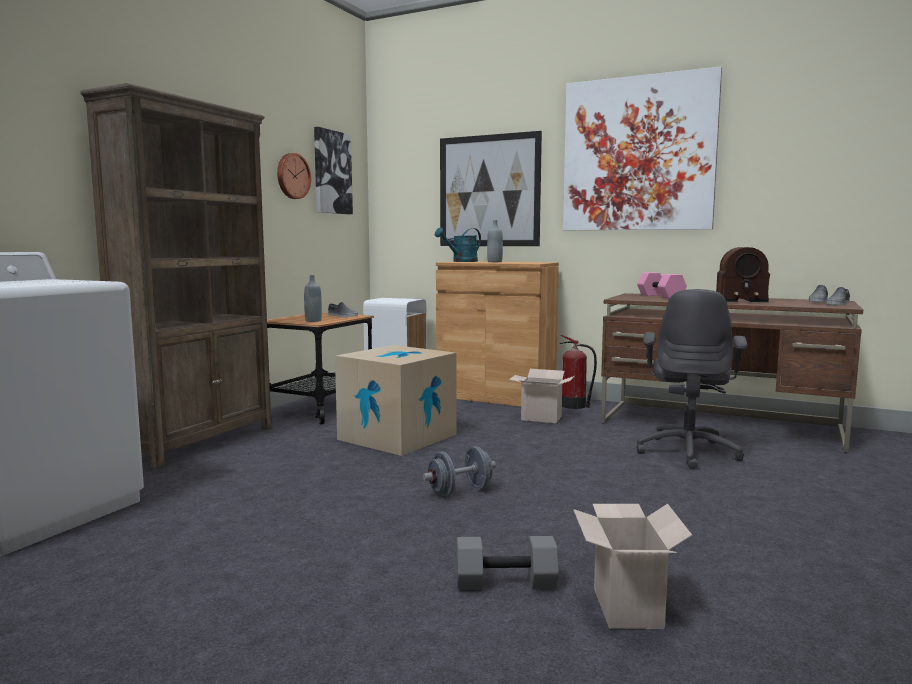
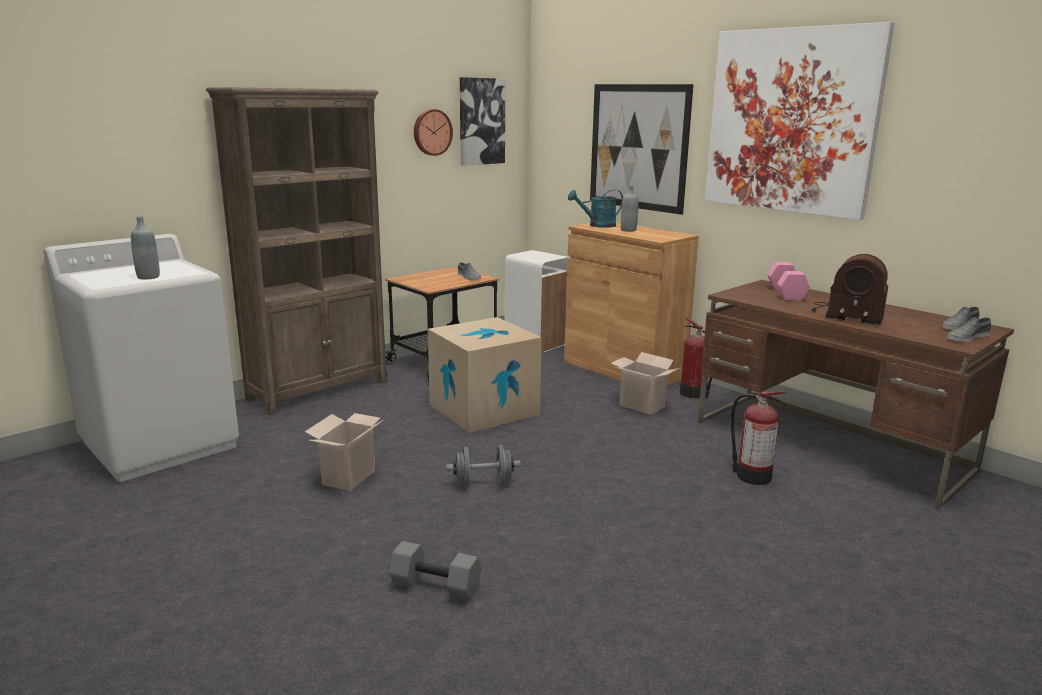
camera: 20 degrees right, 10 degrees up
grey bottle [304,275,322,322] -> grey bottle moved to [131,216,160,279]
cardboard box [573,504,692,629] -> cardboard box moved to [305,413,383,491]
grey office chair [636,289,747,469] -> fire extinguisher [731,391,787,485]

